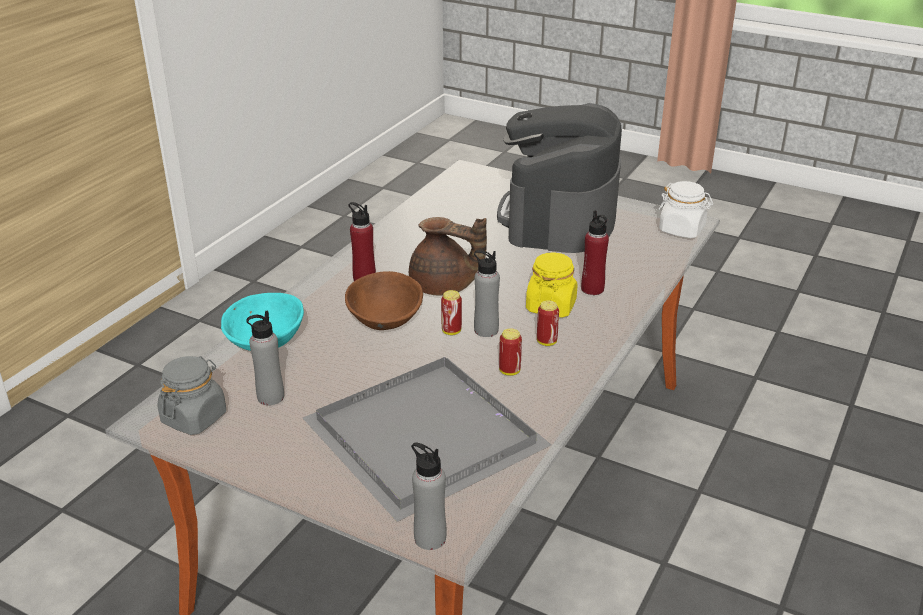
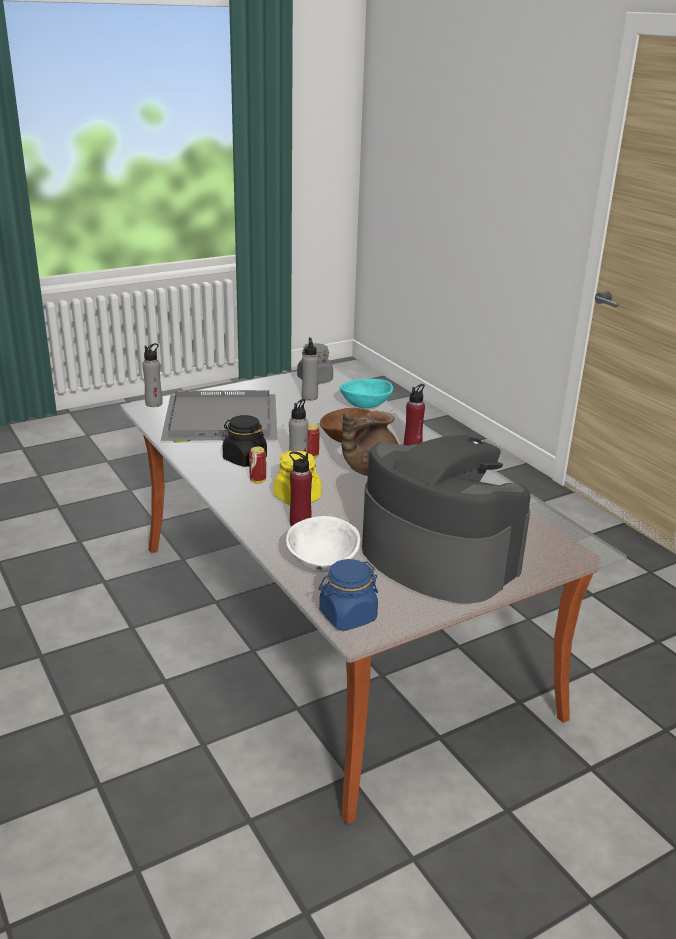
camera: 120 degrees right, 5 degrees down
can [499,328,522,376] -> black jar [223,415,267,467]
white jar [659,181,713,238] -> blue jar [319,559,378,631]
none -> white bowl [286,516,361,572]

